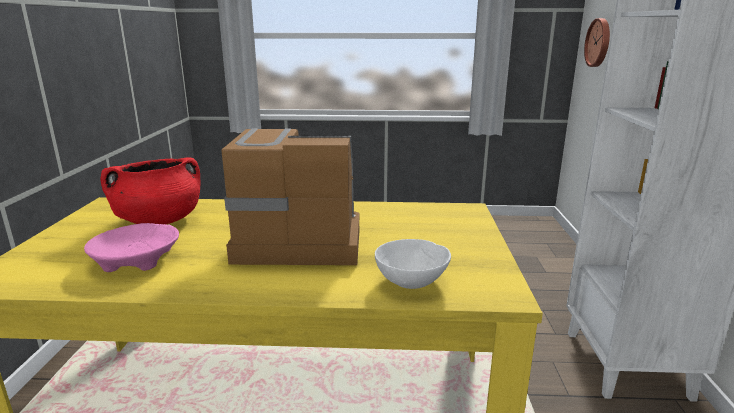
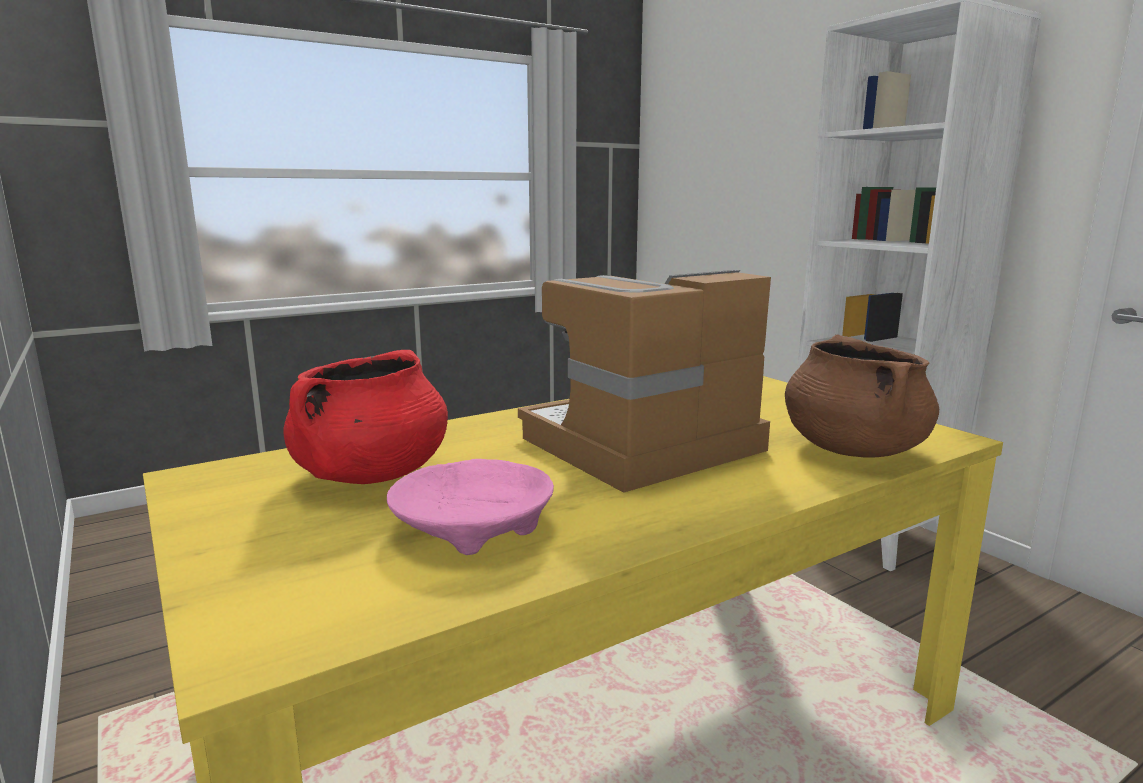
camera: 35 degrees left, 5 degrees down
white bowl [375,239,451,289] -> brown cooking pot [785,335,939,458]
wall clock [584,18,610,67] -> none

